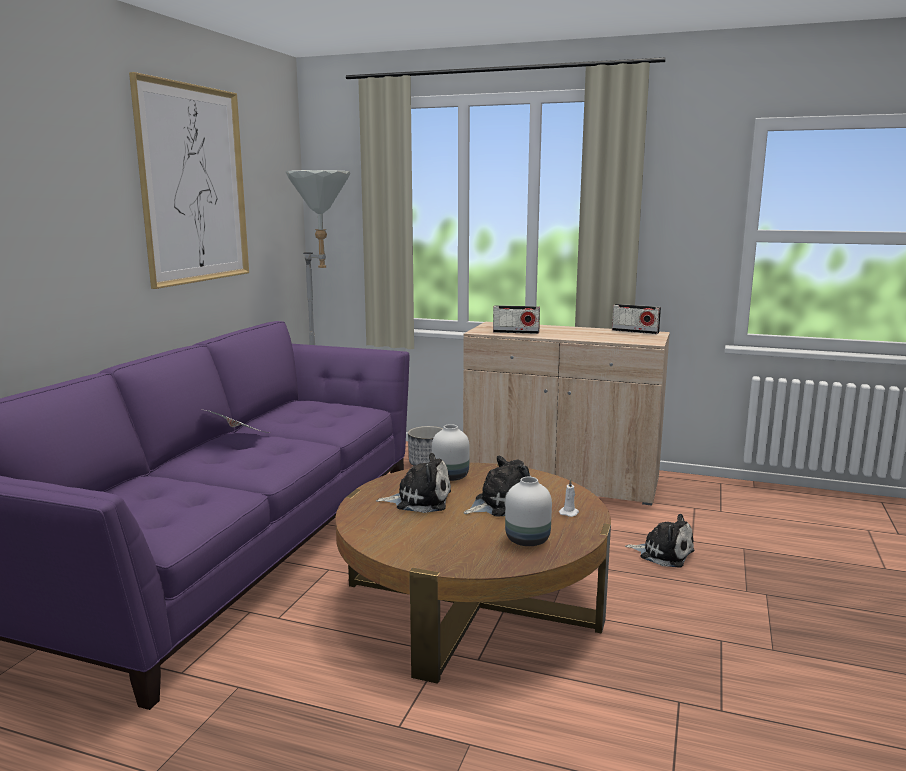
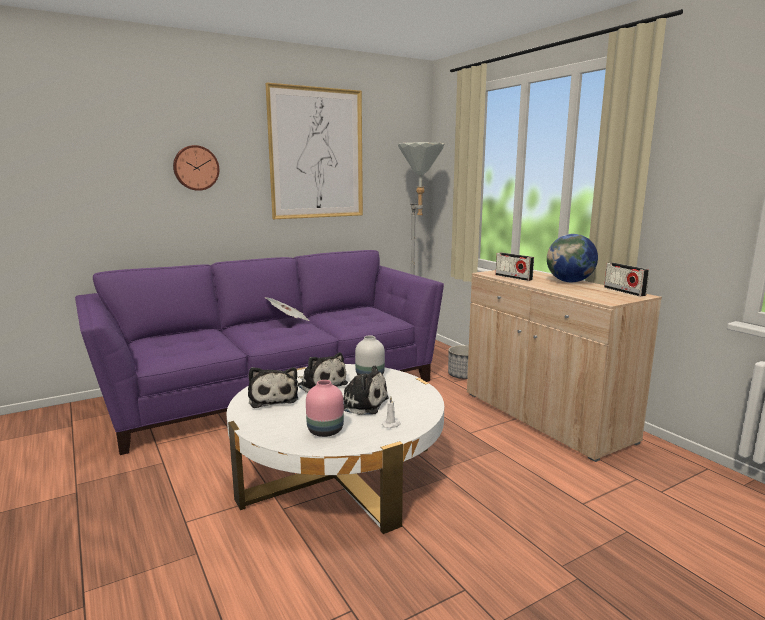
camera: 40 degrees right, 0 degrees up
brown coffee table [335,463,611,684] -> white coffee table [226,364,444,534]
white vase [505,477,552,546] -> pink vase [306,380,344,437]
plush toy [625,514,694,568] -> plush toy moved to [248,367,298,408]
none -> wall clock [173,145,219,191]
none -> globe [547,234,598,282]

